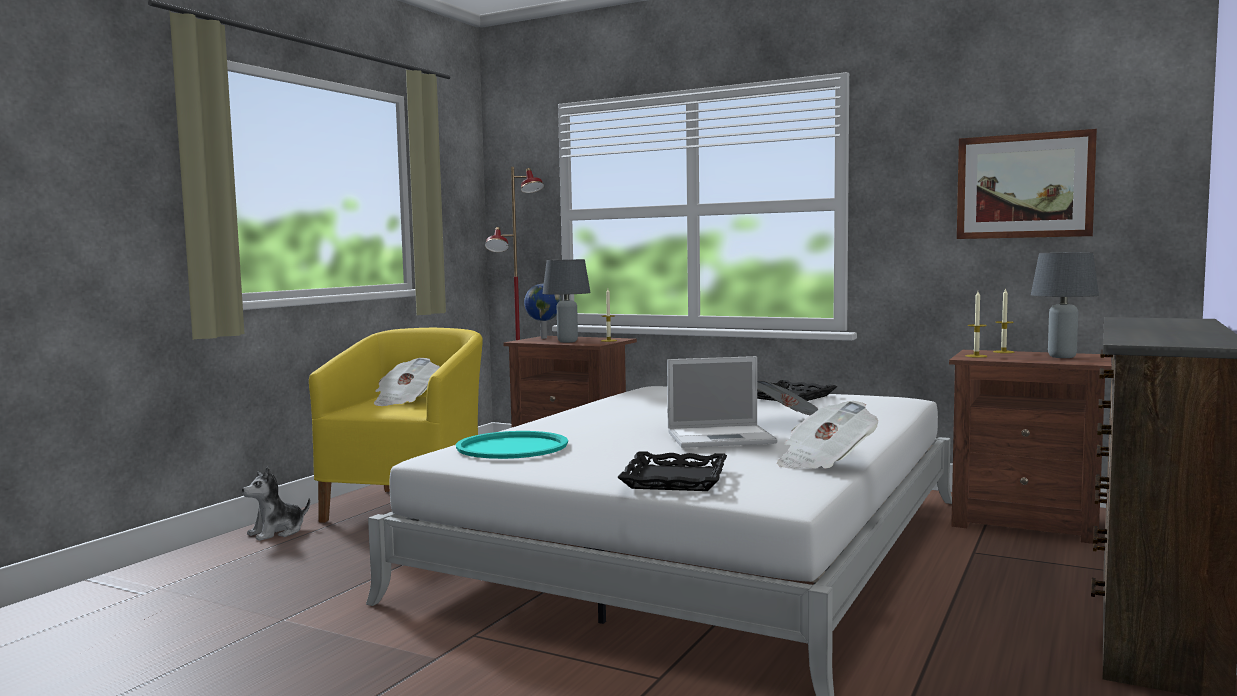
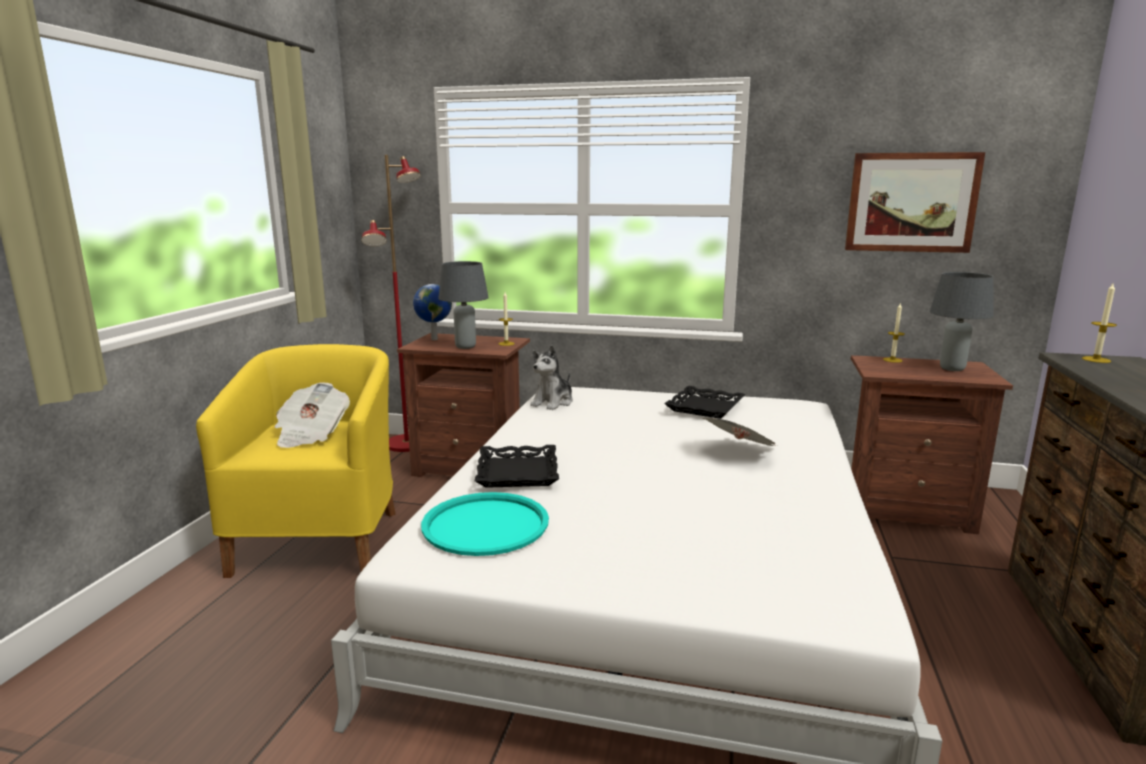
camera: 15 degrees left, 10 degrees up
plush toy [242,467,310,541] -> plush toy moved to [530,345,573,410]
black tray [617,451,727,491] -> black tray moved to [475,445,559,488]
laptop [667,356,777,448] -> none
newspaper [777,401,878,469] -> none
candle [966,291,987,358] -> candle moved to [1082,283,1117,363]

